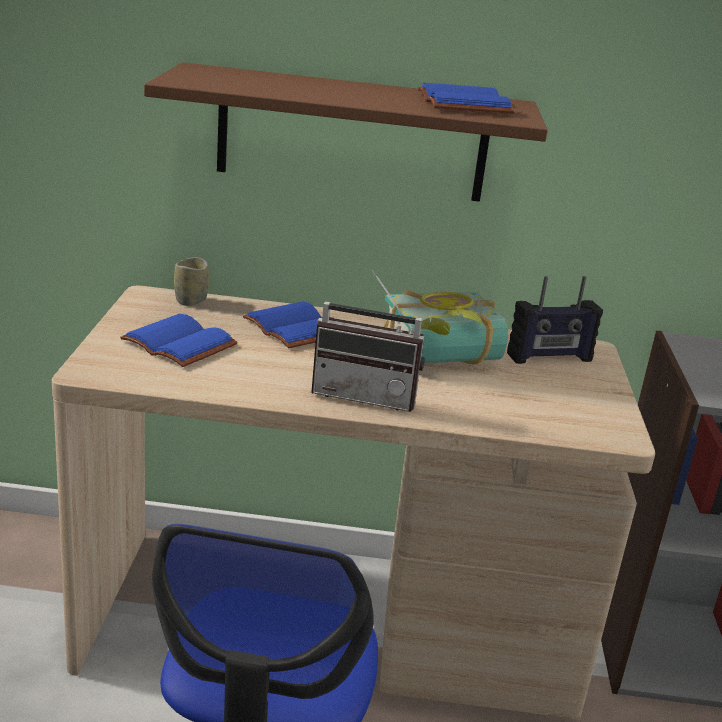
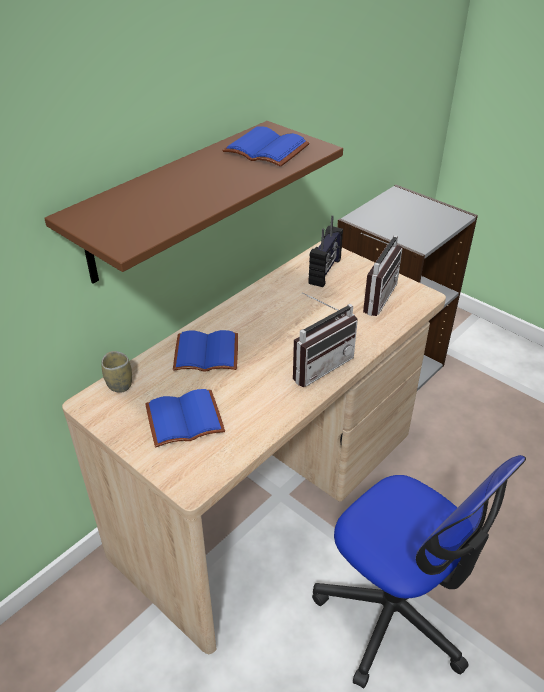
camera: 50 degrees left, 15 degrees up
book [383,290,508,364] -> none
none -> radio [361,233,403,316]

